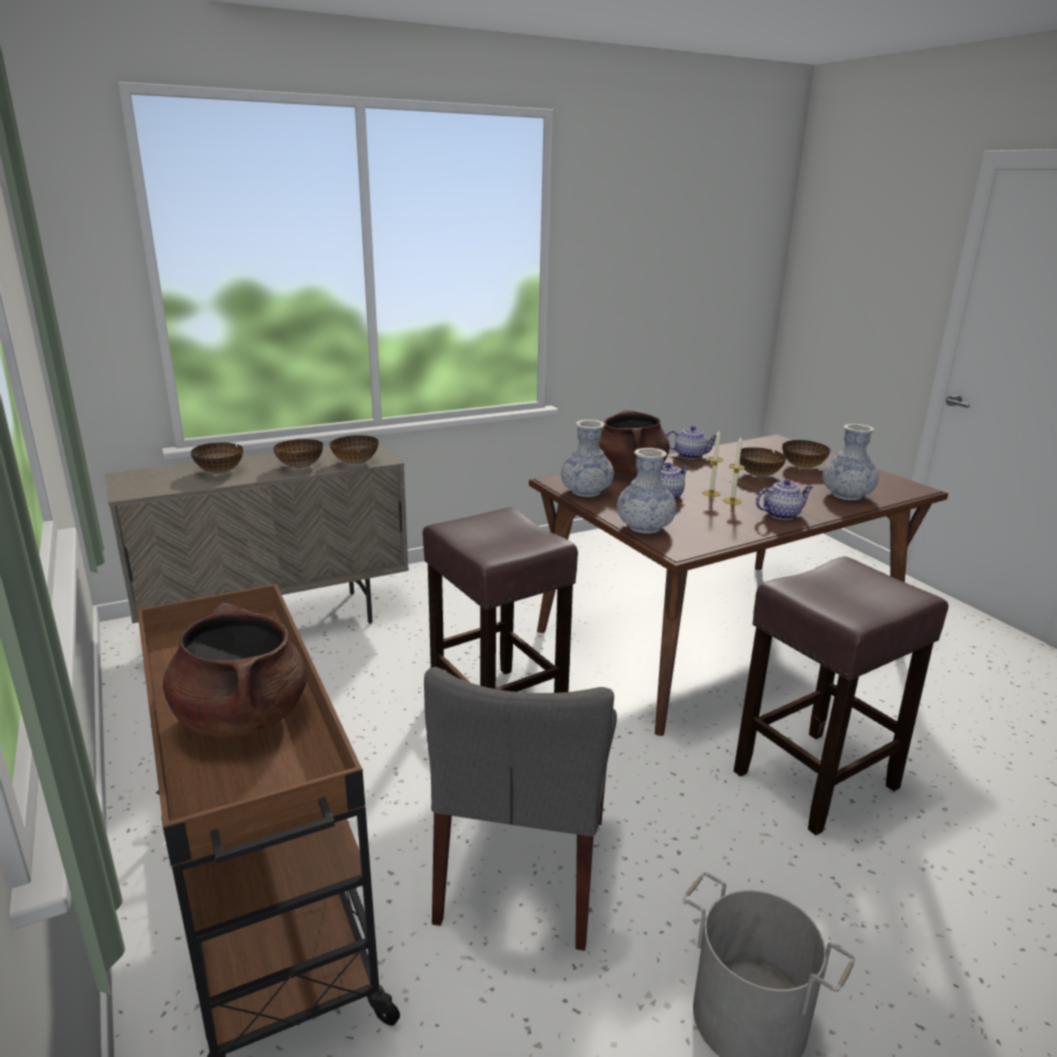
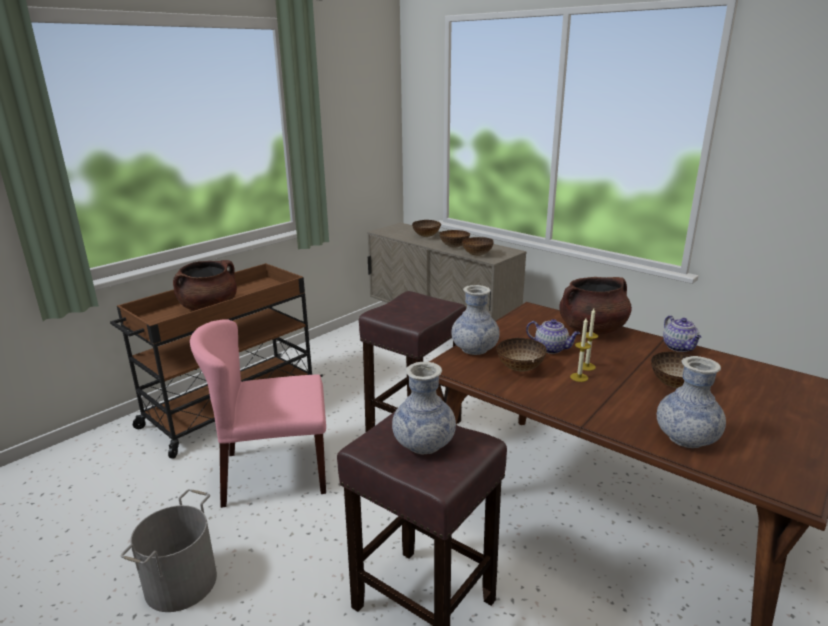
camera: 70 degrees right, 0 degrees up
grey chair [424,667,617,951] -> pink chair [190,319,326,508]
vase [561,419,614,497] -> vase moved to [392,362,456,454]
teapot [756,479,813,520] -> none
bowl [782,440,830,469] -> bowl moved to [496,338,547,372]

